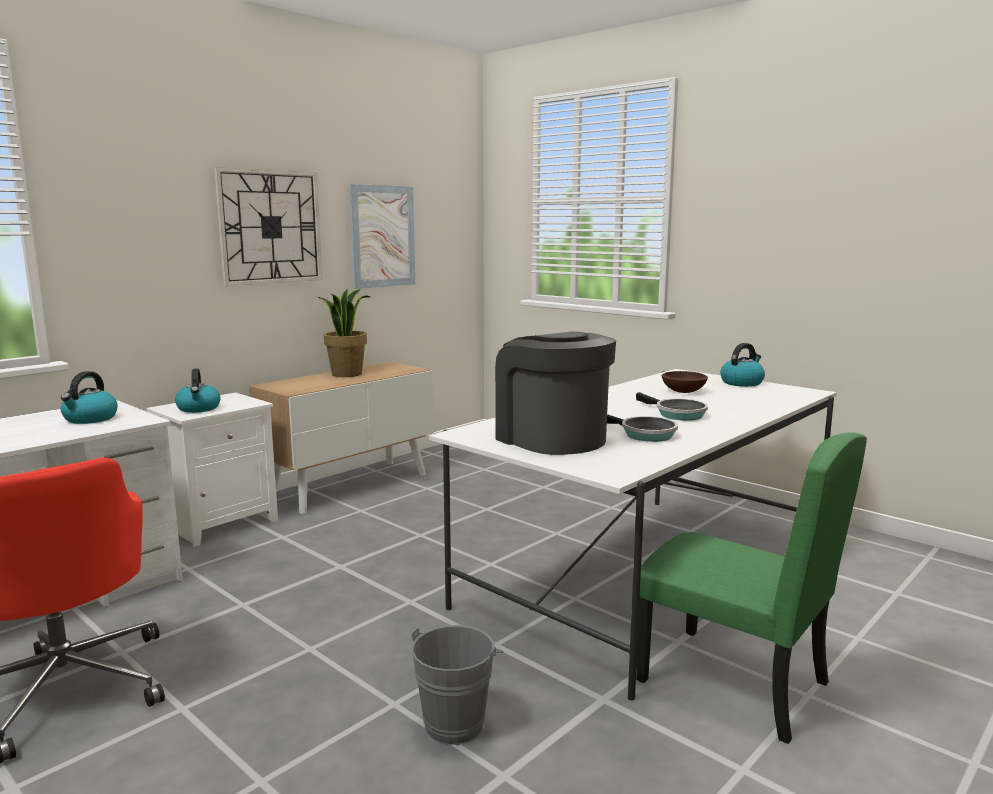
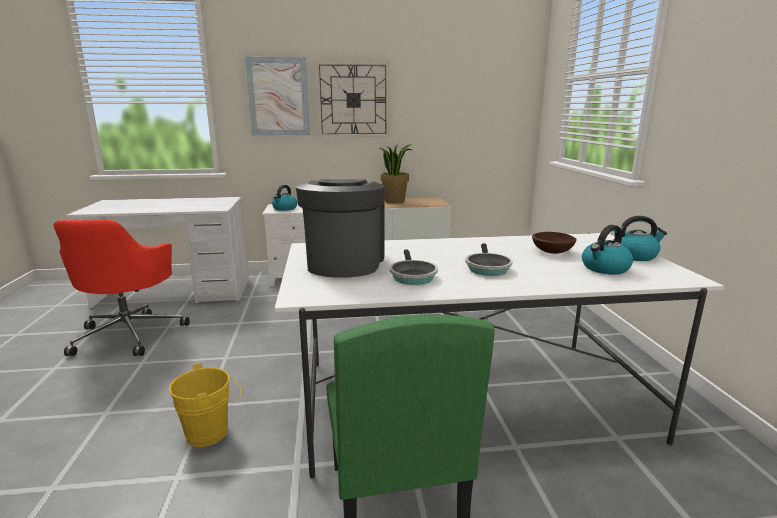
camera: 40 degrees right, 5 degrees up
kettle [61,371,117,424] -> kettle moved to [582,225,633,274]
picture [349,184,415,289] -> picture moved to [245,57,310,136]
grey bucket [411,625,504,745] -> yellow bucket [169,363,241,447]

